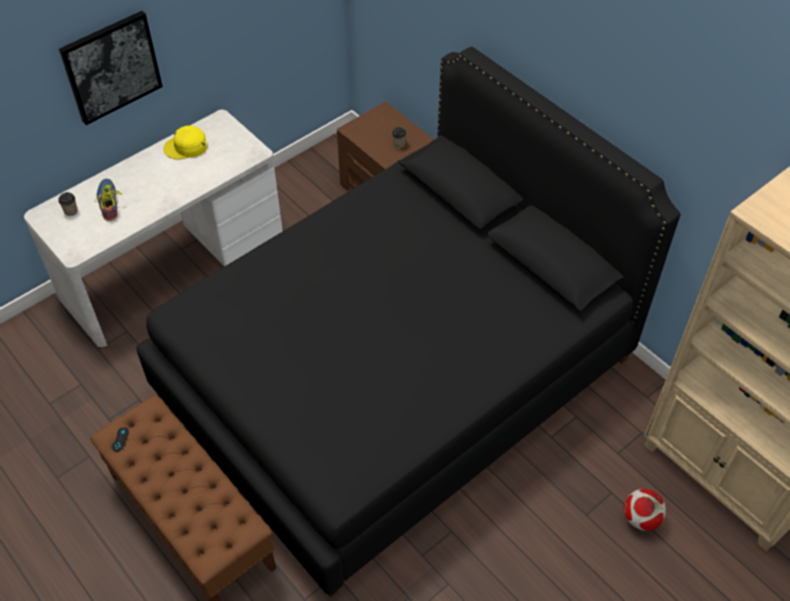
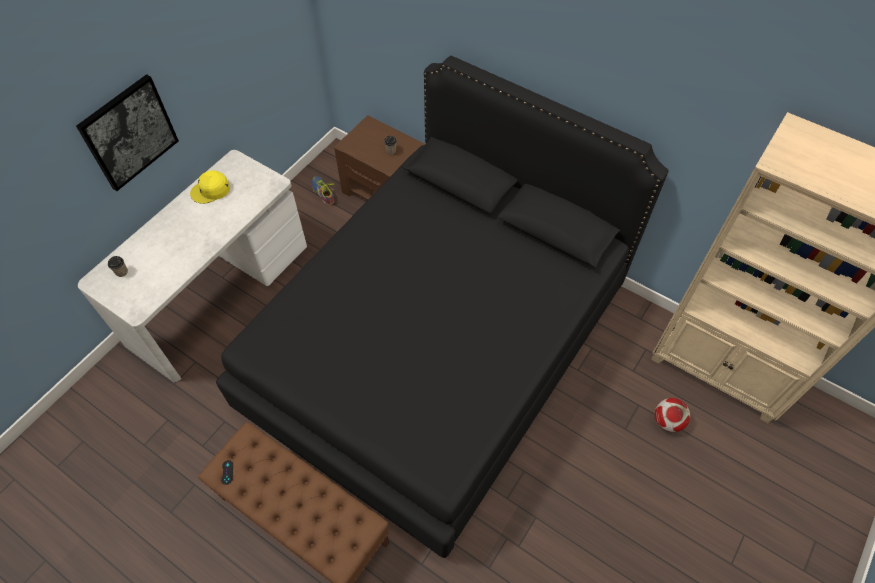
camera: 15 degrees left, 5 degrees up
shoe [95,179,122,221] -> shoe moved to [312,176,334,205]

